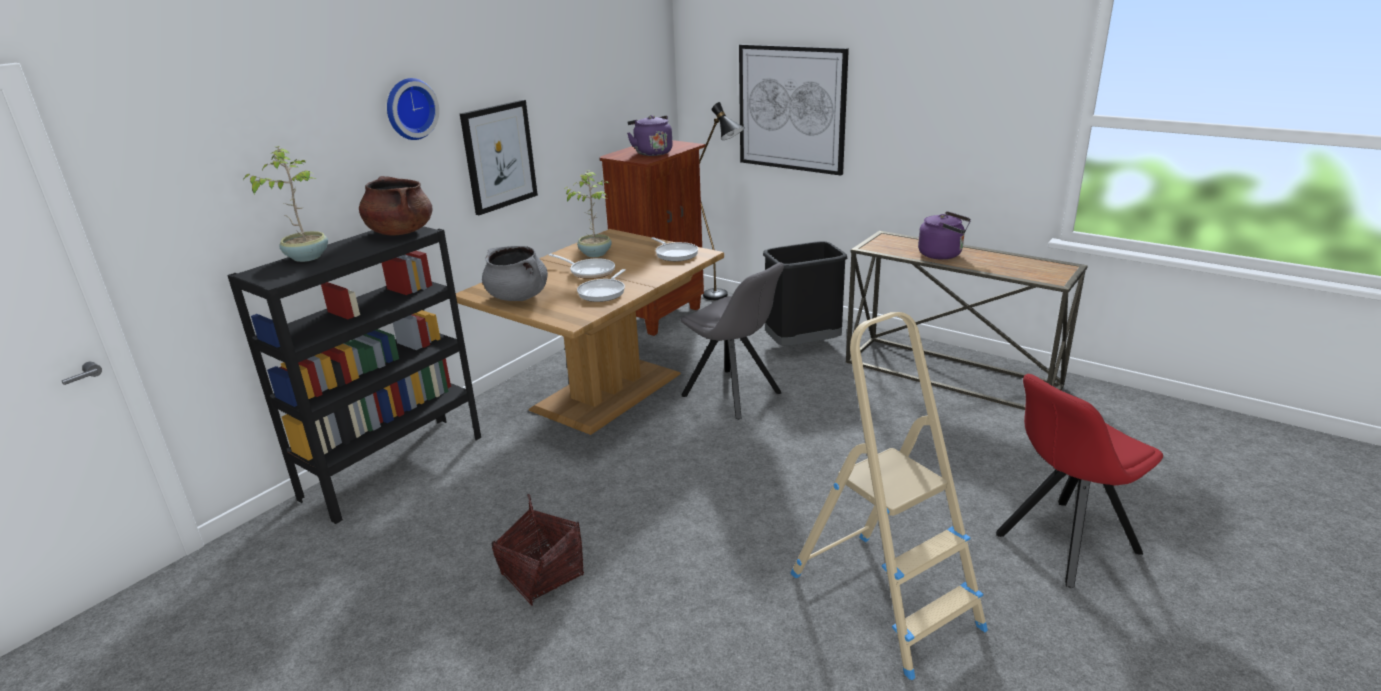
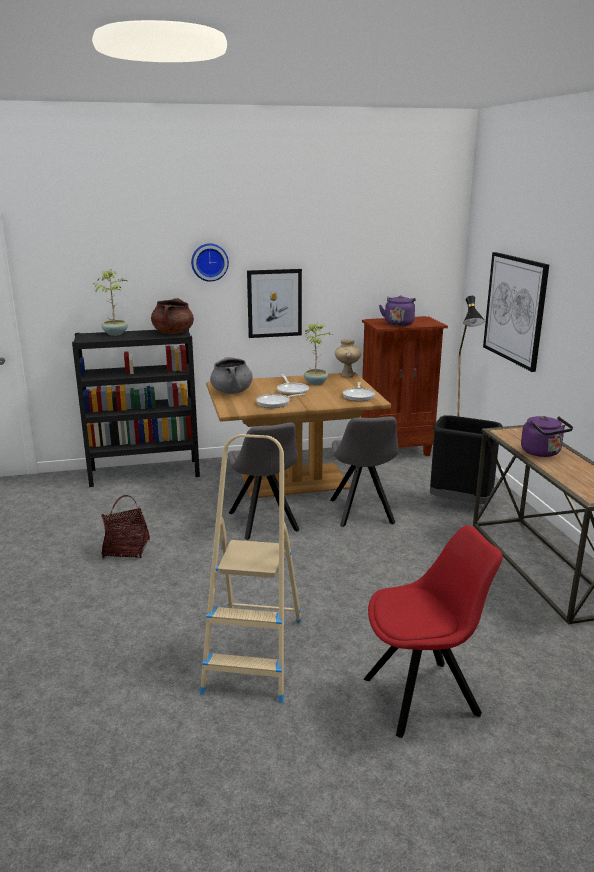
camera: 40 degrees right, 5 degrees down
red chair [996,374,1163,588] -> red chair turned 150 degrees clockwise [364,525,503,738]
none -> grey chair [228,423,300,540]
none -> beige vase [335,339,362,377]

